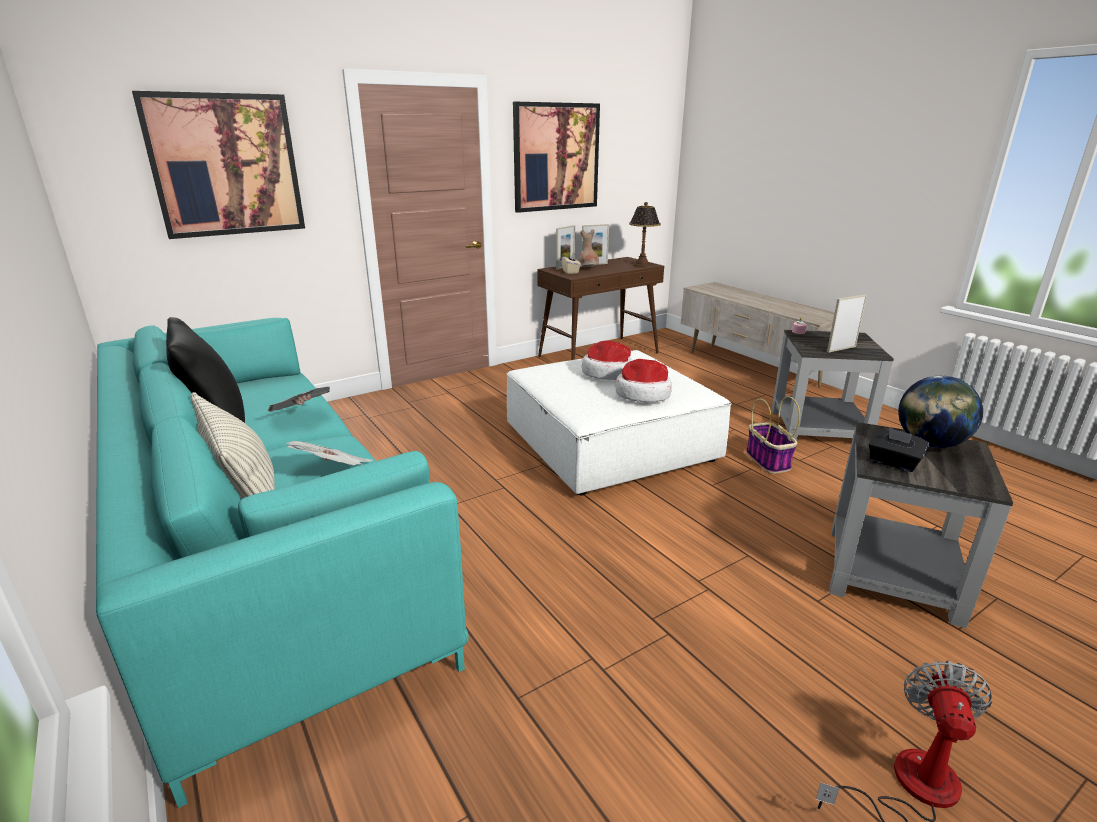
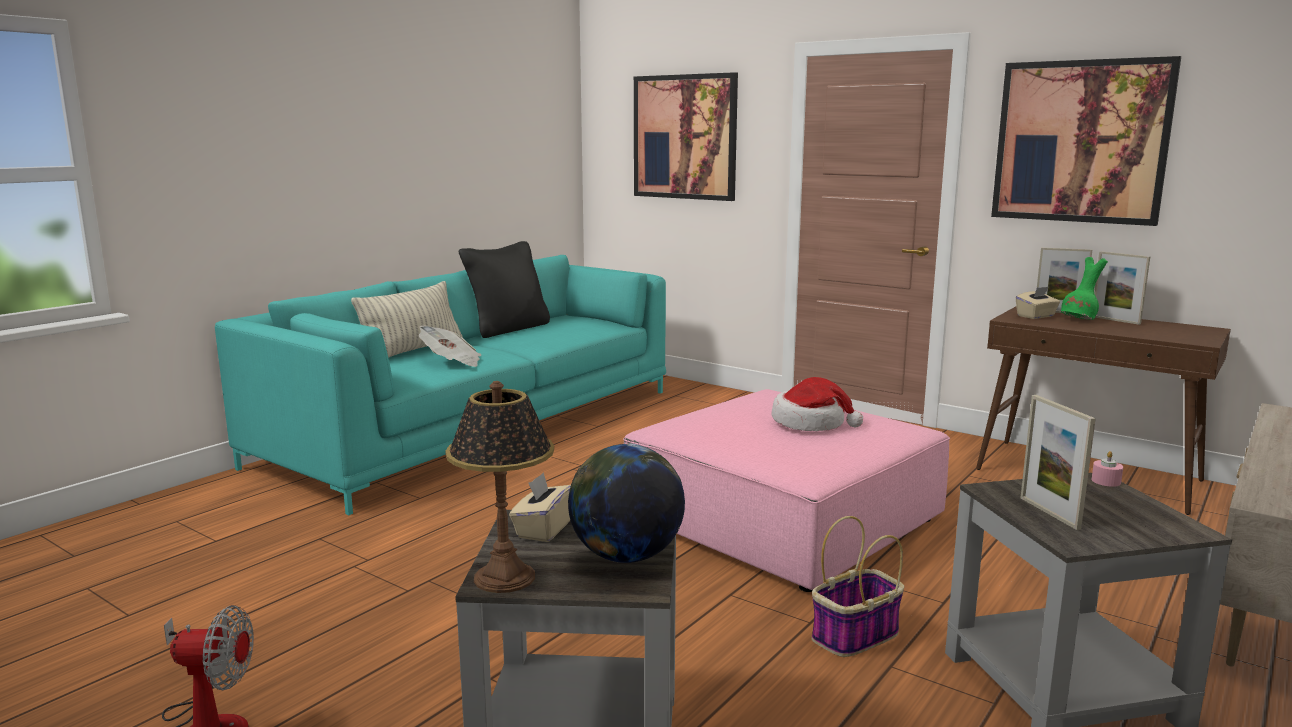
camera: 70 degrees right, 10 degrees down
newspaper [268,387,330,412] -> none
white ottoman [506,350,732,495] -> pink ottoman [623,389,950,592]
brown vase [579,229,599,268] -> green vase [1061,257,1108,320]
hat [615,359,672,402] -> none
table lamp [629,202,661,267] -> table lamp moved to [445,381,554,593]
picture frame [827,294,867,353] -> picture frame turned 150 degrees counterclockwise [1020,395,1096,530]
black tissue box [868,428,929,472] -> beige tissue box [509,472,571,542]

